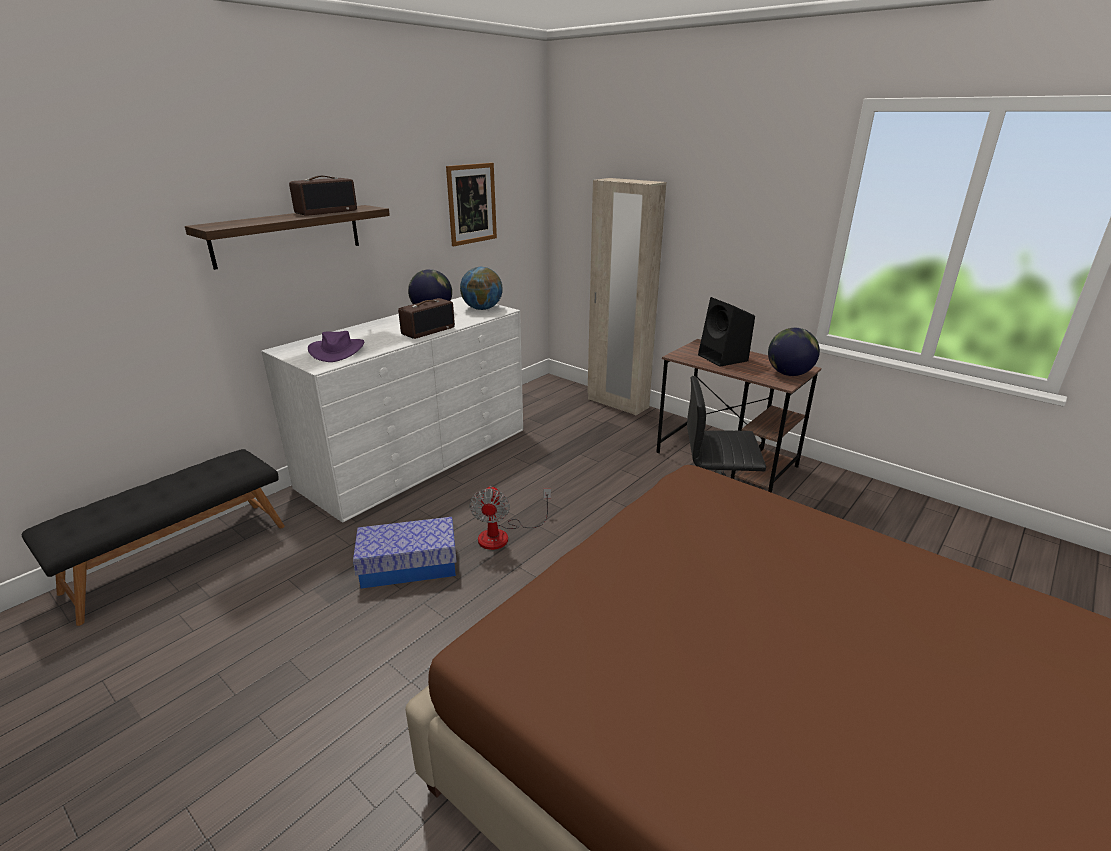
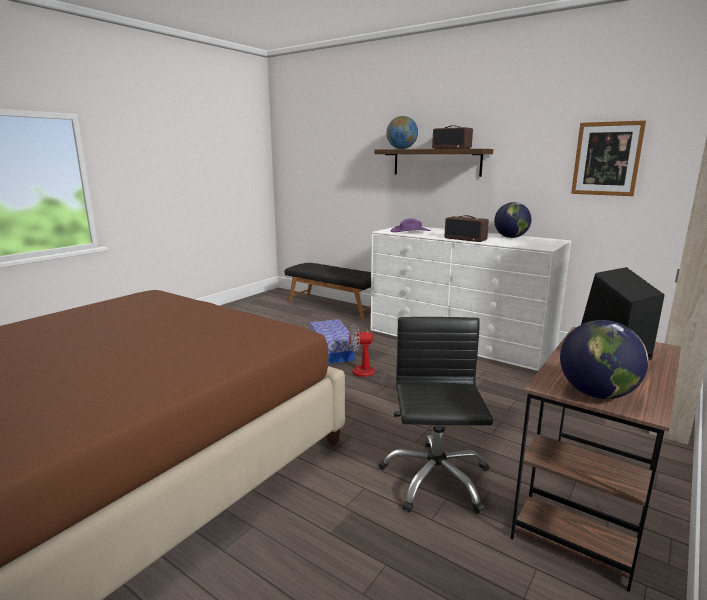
camera: 85 degrees right, 10 degrees down
globe [460,267,503,310] -> globe moved to [386,116,418,149]

